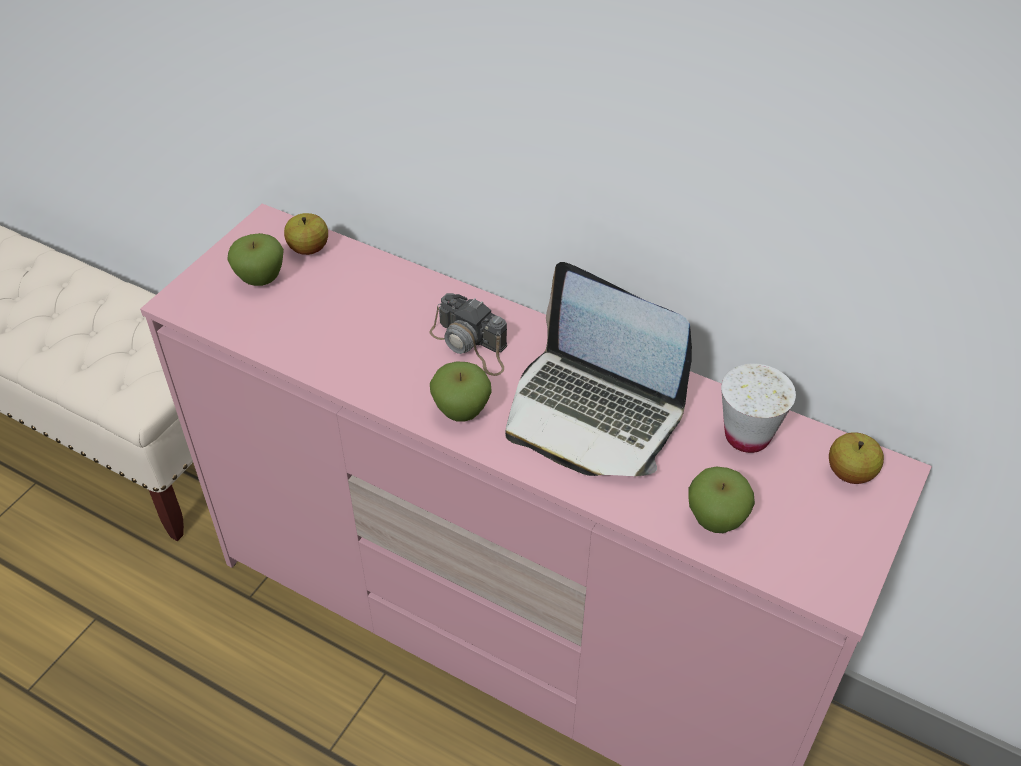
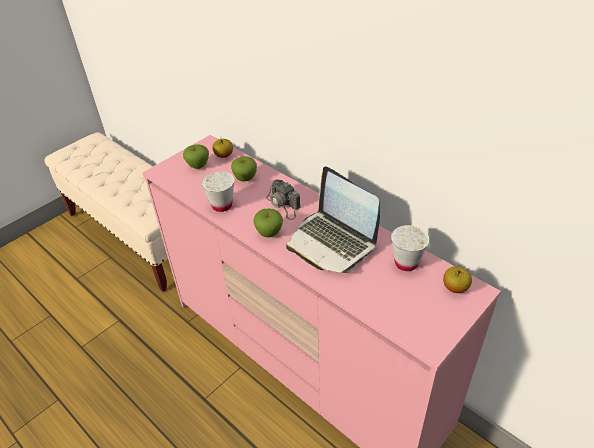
camera: 15 degrees right, 5 degrees down
apple [688,467,755,533] -> apple moved to [231,156,257,182]
none -> white cup [202,172,234,212]

